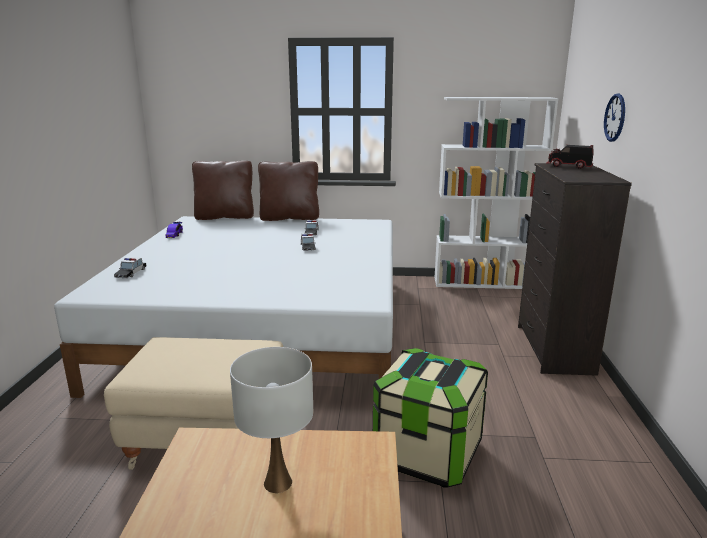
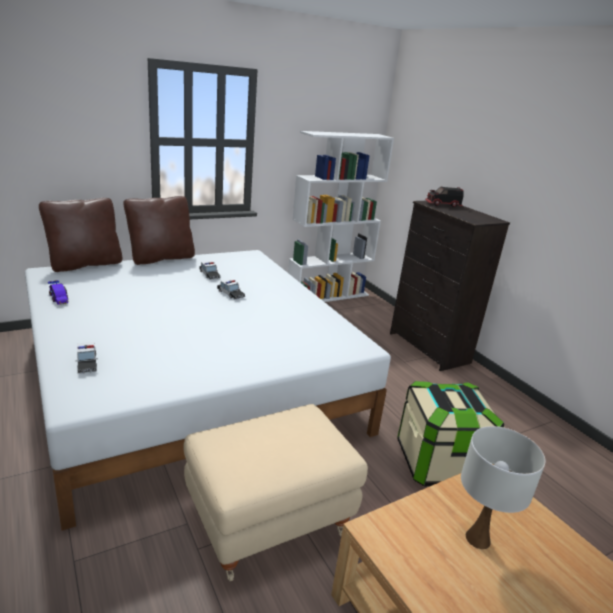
camera: 35 degrees left, 5 degrees up
wall clock [604,93,625,142] -> none

